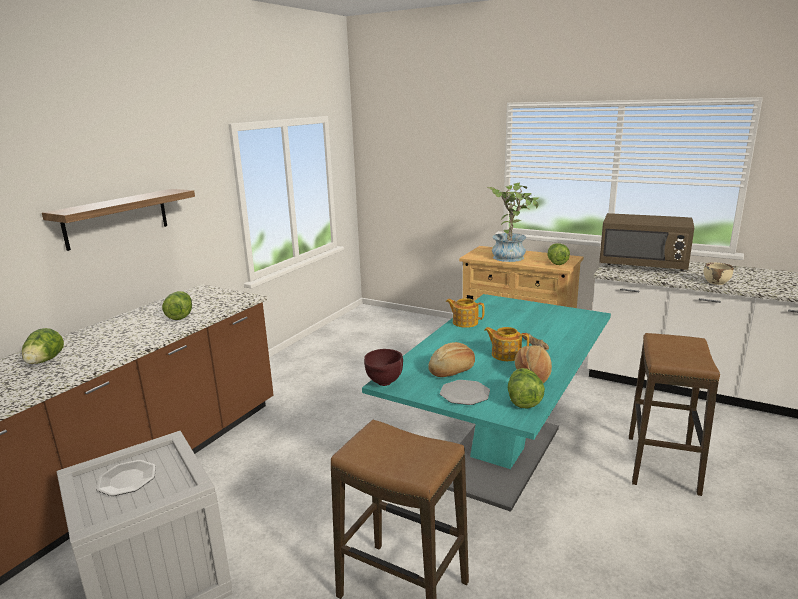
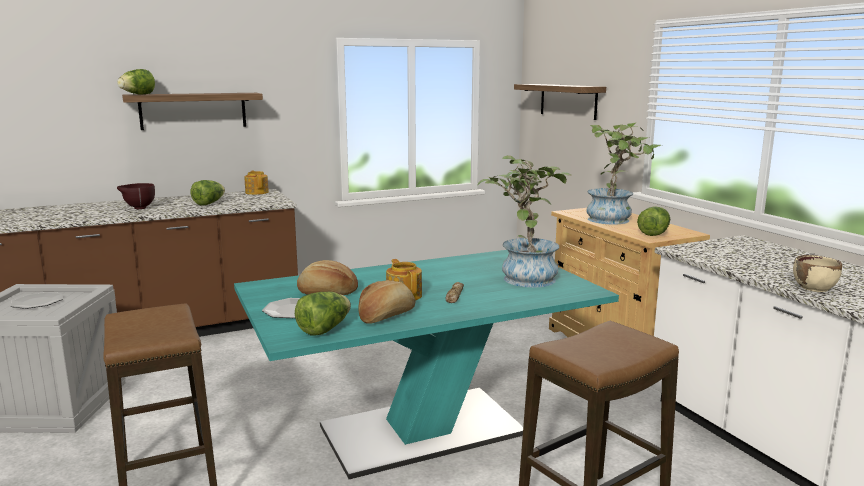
camera: 35 degrees right, 5 degrees down
lettuce [22,328,64,364] -> lettuce moved to [117,69,155,95]
brown bowl [364,349,403,386] -> brown bowl moved to [117,183,155,209]
teapot [446,298,485,328] -> teapot moved to [244,171,269,195]
brown microwave [599,213,694,271] -> none
none -> potted plant [477,155,572,288]
none -> shelf [514,84,606,120]

